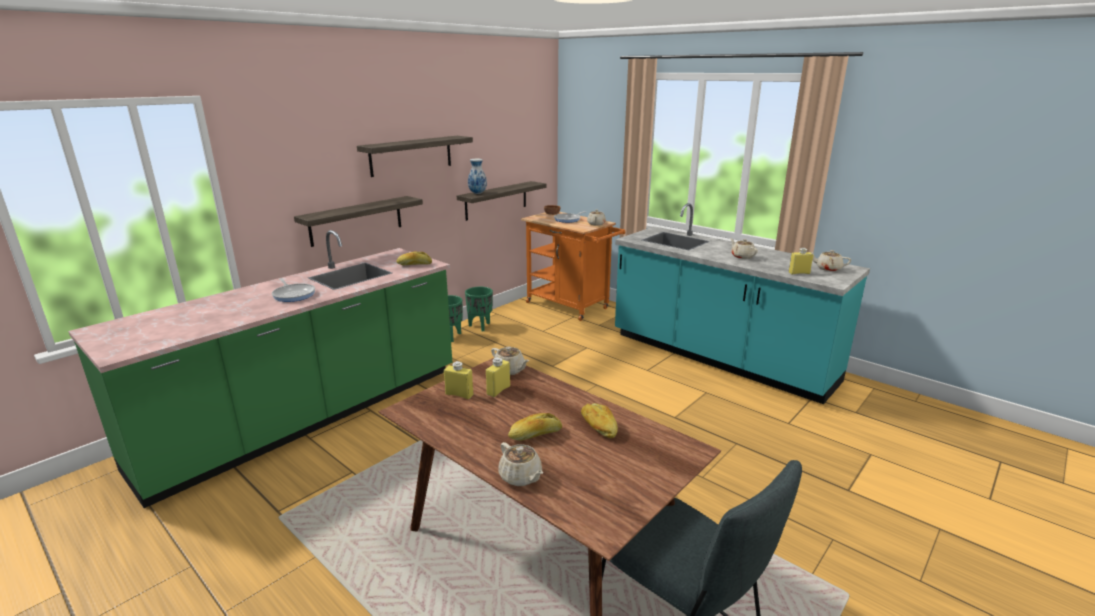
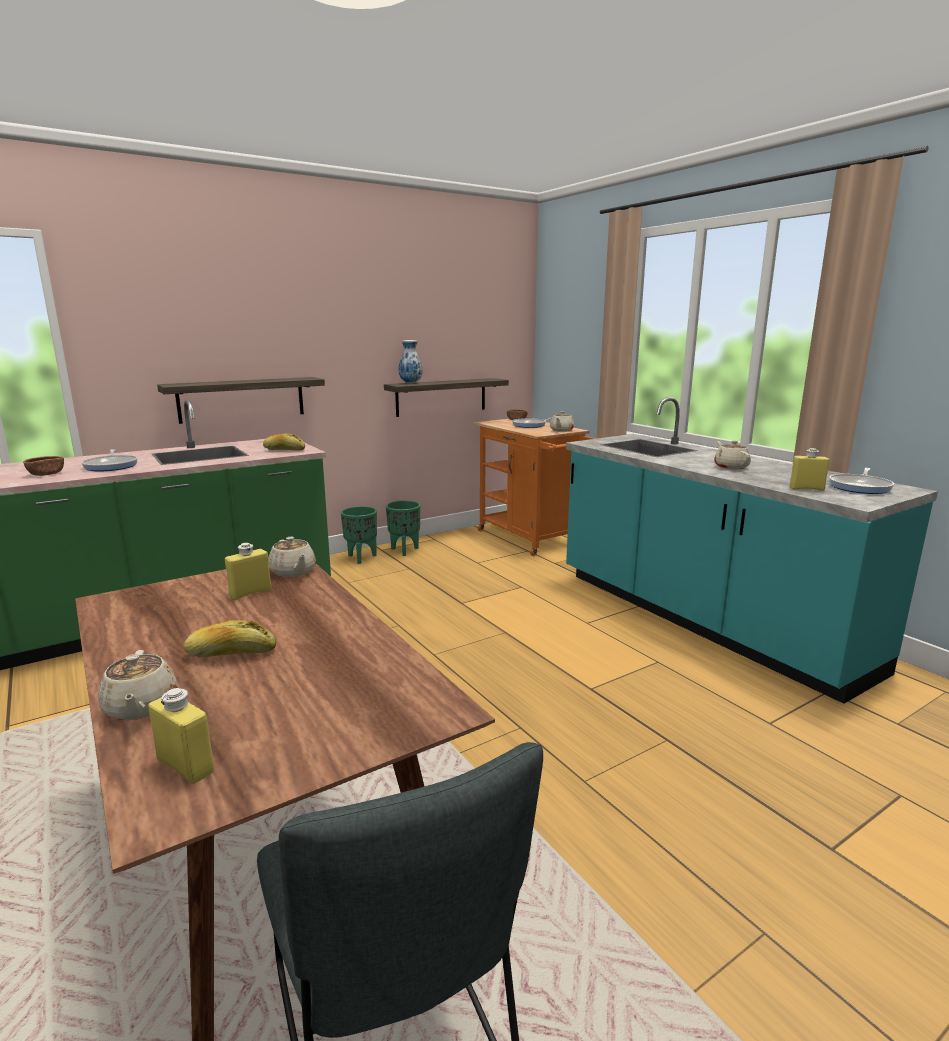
camera: 15 degrees right, 5 degrees down
shelf [357,136,473,177] -> none
yellow bottle [444,361,473,399] -> yellow bottle moved to [148,688,214,784]
bread [581,403,618,438] -> none
beige teapot [810,250,851,271] -> frying pan [829,468,894,494]
none -> brown bowl [23,456,64,476]

